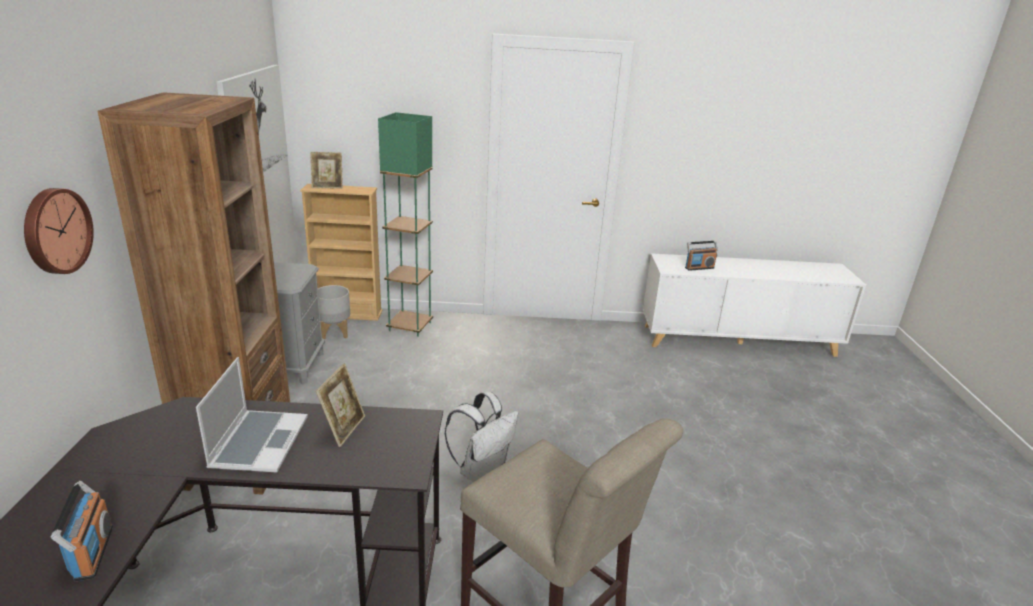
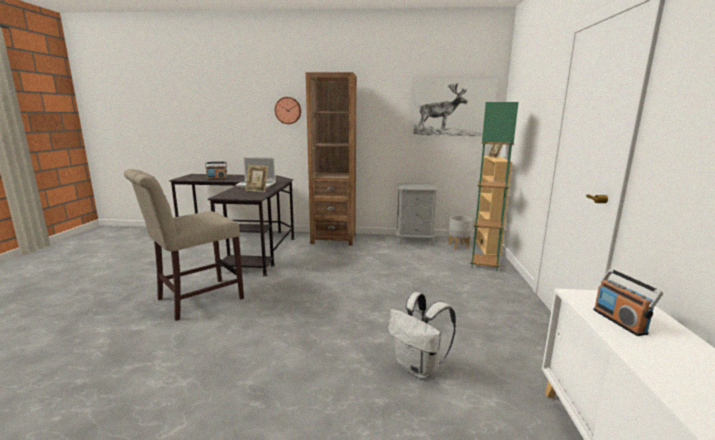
camera: 95 degrees right, 10 degrees down
white backpack [445,391,519,482] -> white backpack moved to [388,292,456,379]

